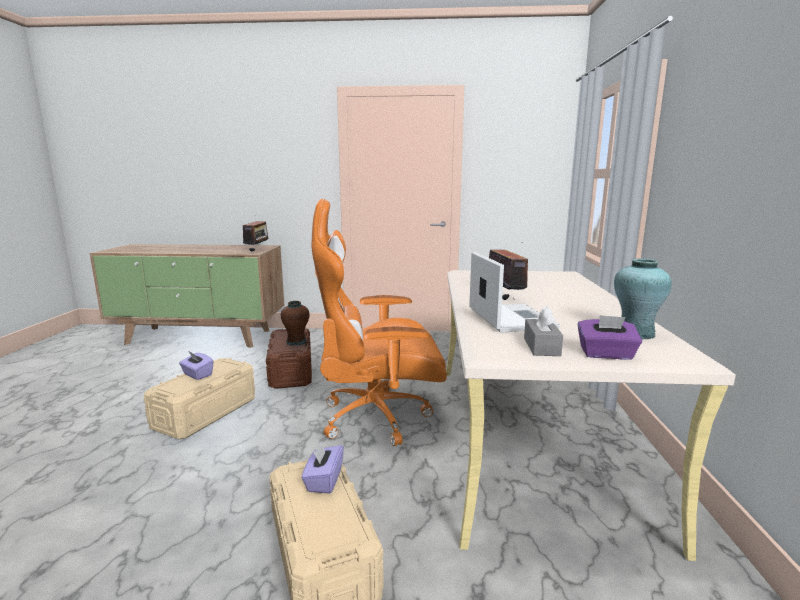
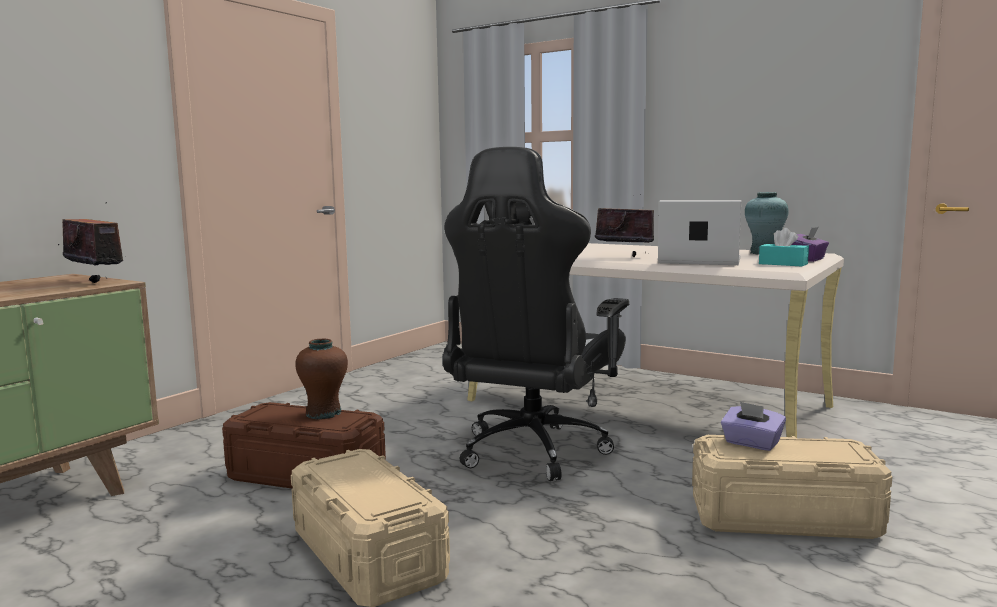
camera: 60 degrees left, 5 degrees down
purple tissue box [179,352,214,380] -> none
orange office chair [311,199,447,446] -> black office chair [443,147,630,481]
grey tissue box [524,306,563,356] -> turquoise tissue box [759,228,809,266]

